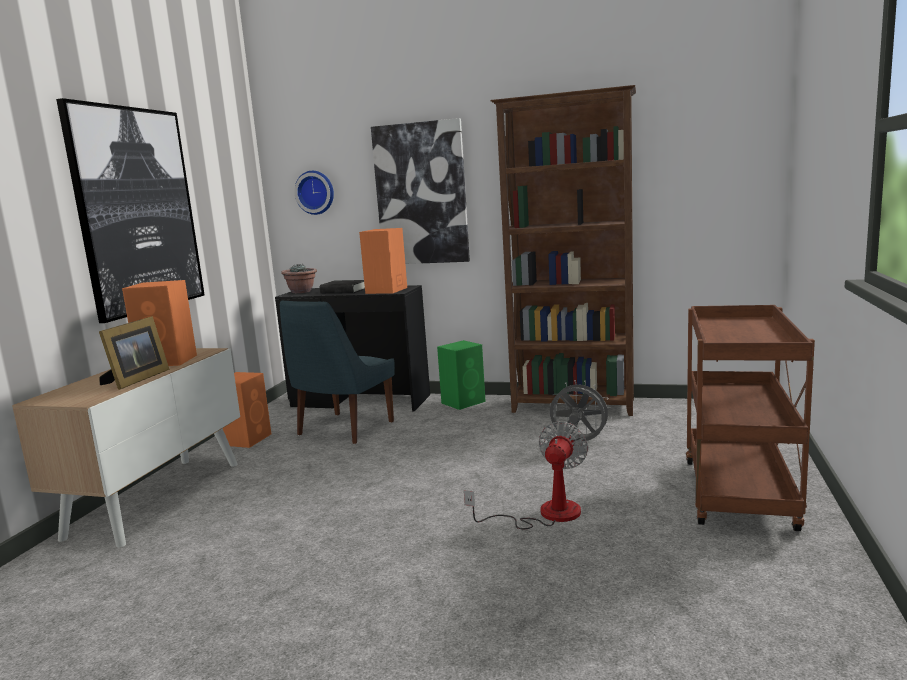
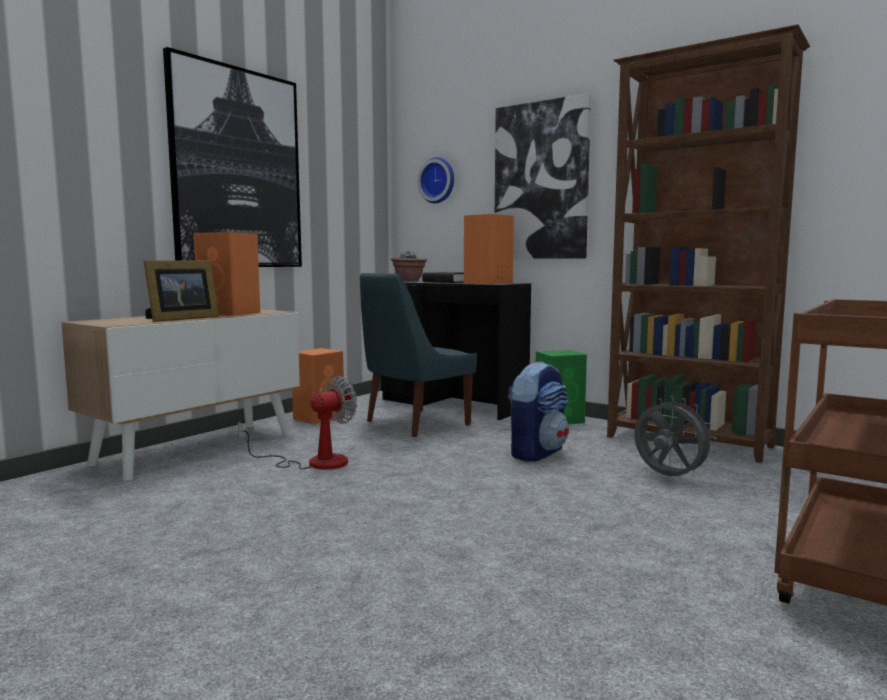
camera: 20 degrees right, 5 degrees down
fan [464,421,588,529] -> fan moved to [238,376,357,470]
none -> backpack [507,362,569,462]

